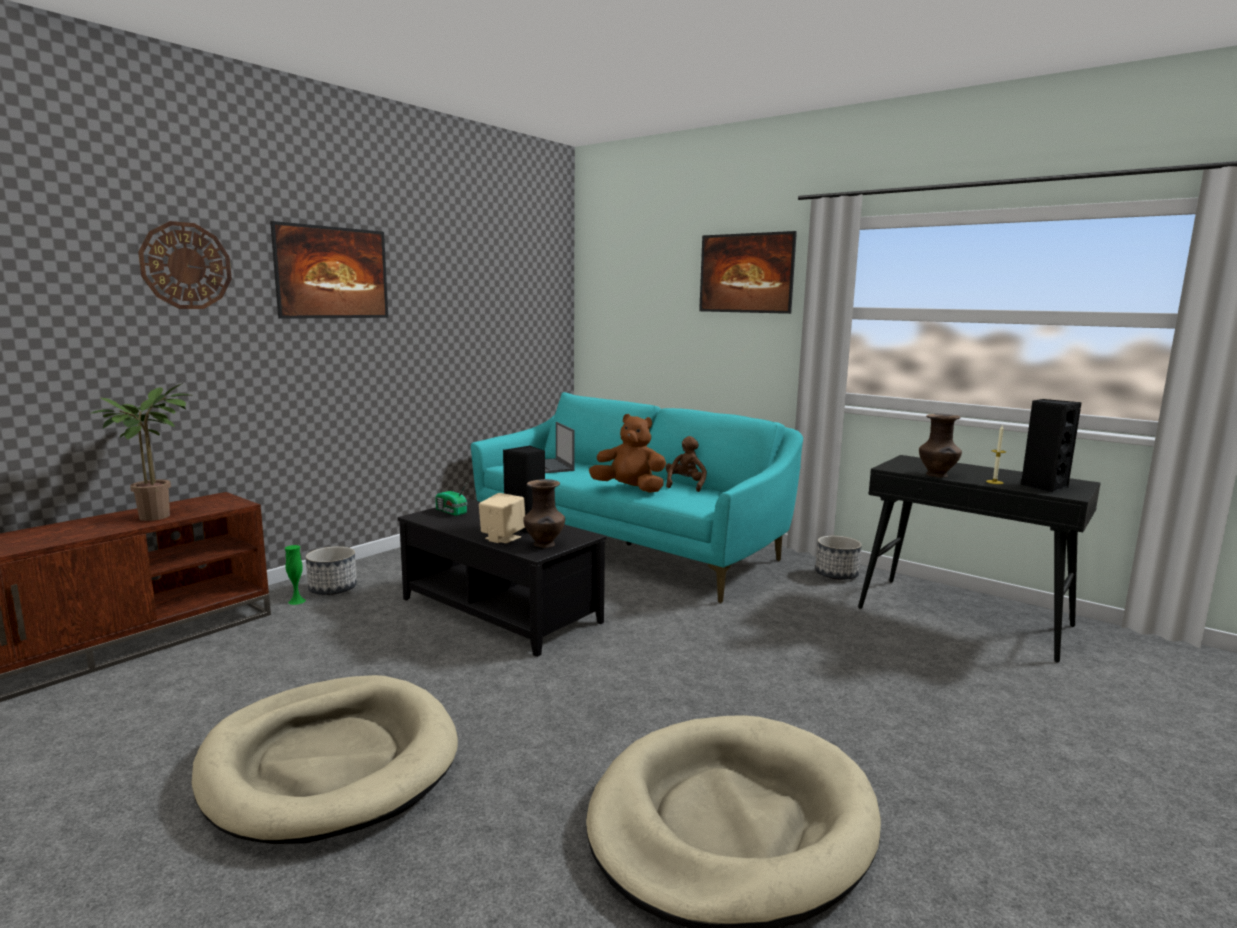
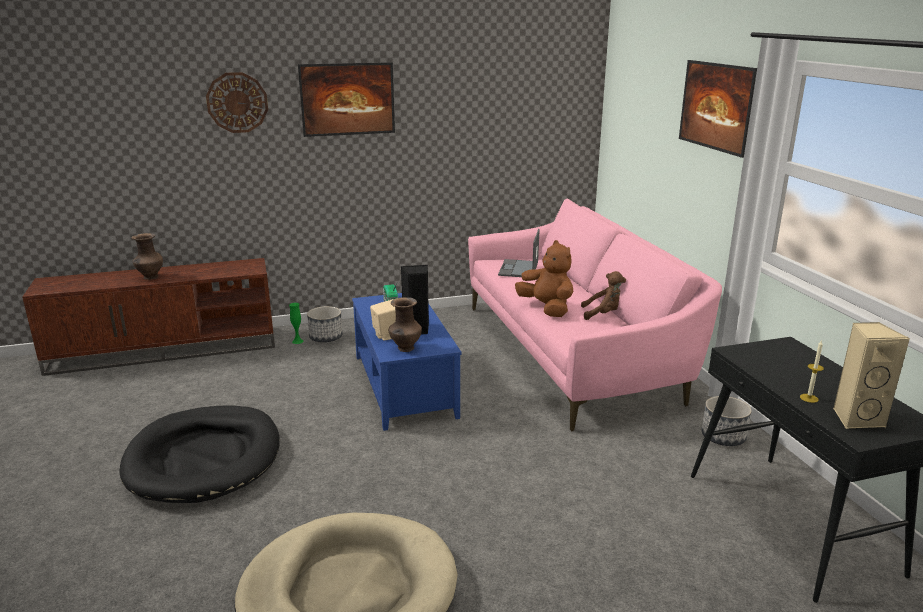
camera: 35 degrees right, 10 degrees up
potted plant [90,383,190,521] -> none
beige dog bed [191,675,458,844] -> black dog bed [119,405,280,503]
black coffee table [397,499,607,657] -> blue coffee table [352,293,461,431]
turquoise sofa [471,392,803,604] -> pink sofa [468,199,722,432]
brown plush toy [666,436,707,492] -> brown plush toy turned 45 degrees clockwise [581,271,626,320]
brown vase [919,414,962,478] -> brown vase moved to [131,233,163,280]
black speaker [1021,399,1082,492] -> beige speaker [833,322,910,429]

